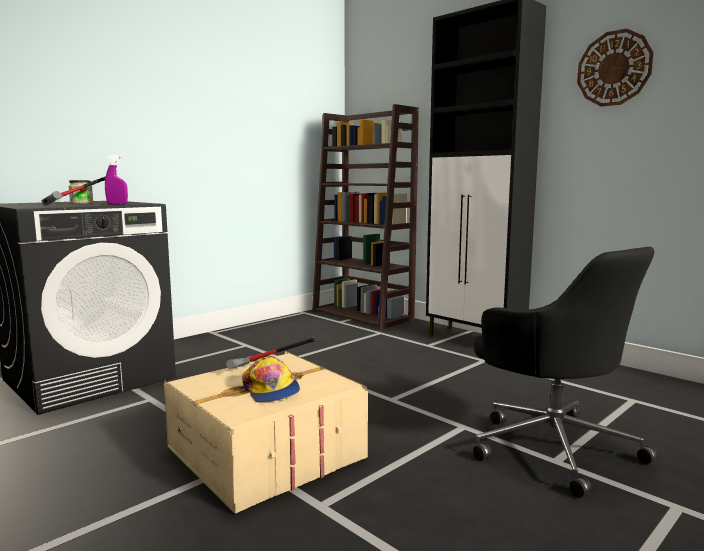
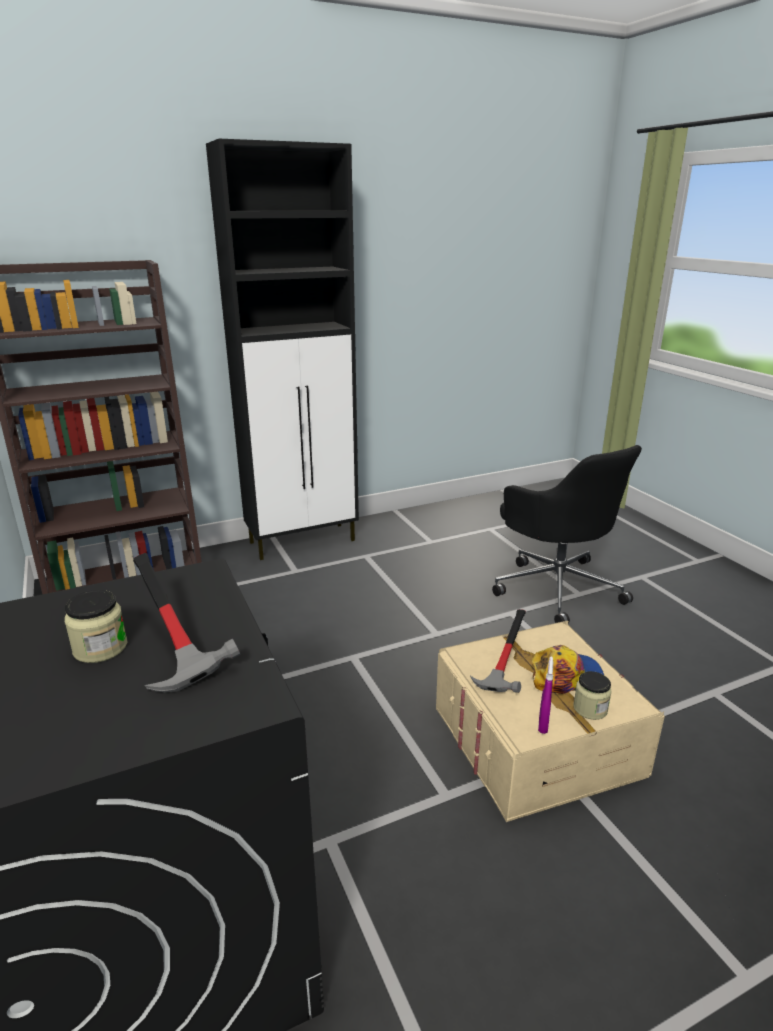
camera: 70 degrees left, 15 degrees up
purple spray bottle [105,155,128,204] -> purple spray bottle moved to [538,657,553,734]
black office chair [473,247,658,498] -> black office chair turned 75 degrees clockwise [492,445,642,623]
wall clock [577,29,654,107] -> none
none -> jar [573,671,612,720]

